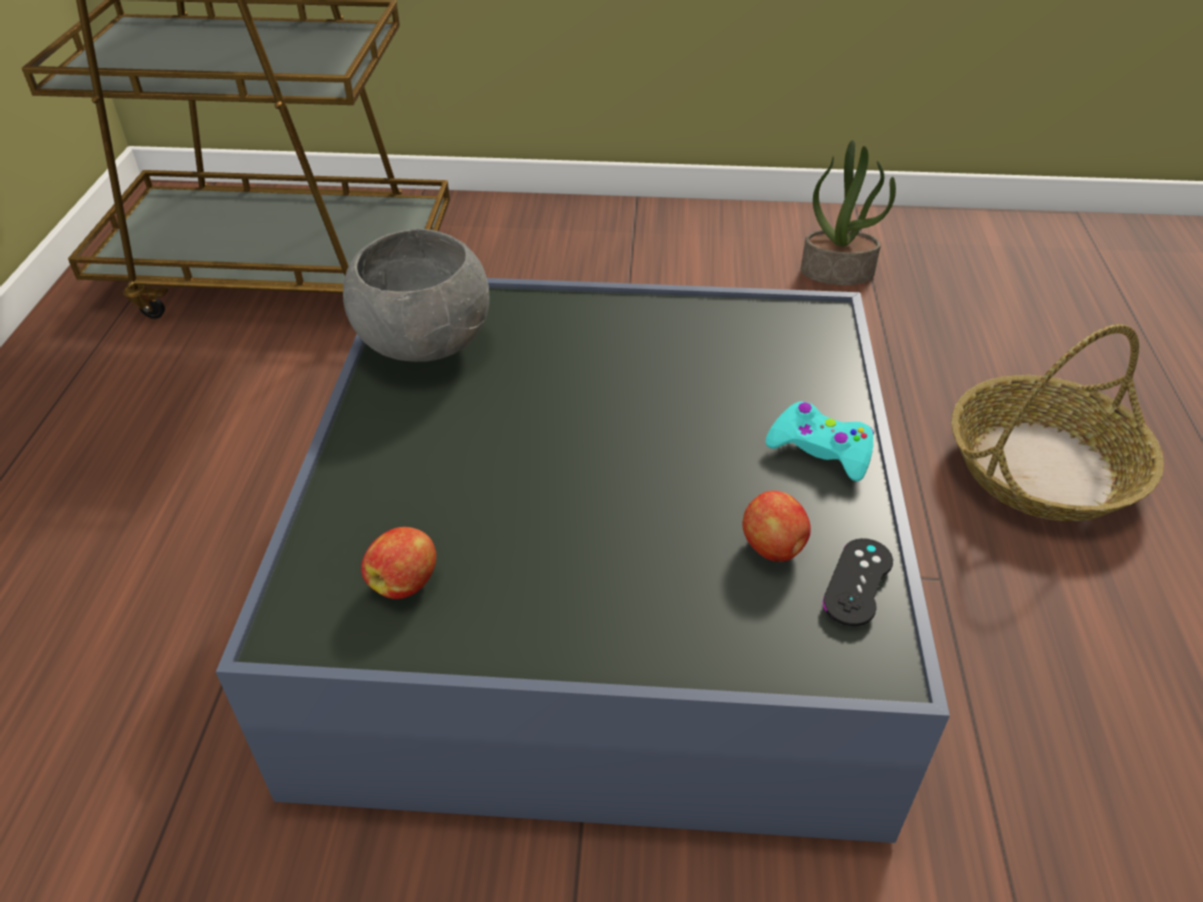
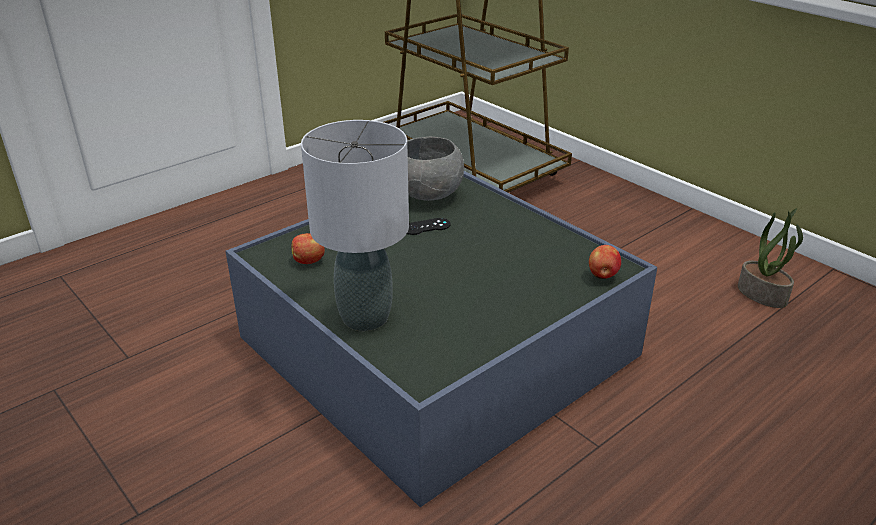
camera: 45 degrees right, 10 degrees down
apple [742,491,811,562] -> apple moved to [589,245,621,279]
turquoise game controller [766,401,874,481] -> none
black game controller [823,538,893,626] -> black game controller moved to [407,218,451,235]
basket [951,324,1164,521] -> none
none -> grey table lamp [301,120,409,331]

